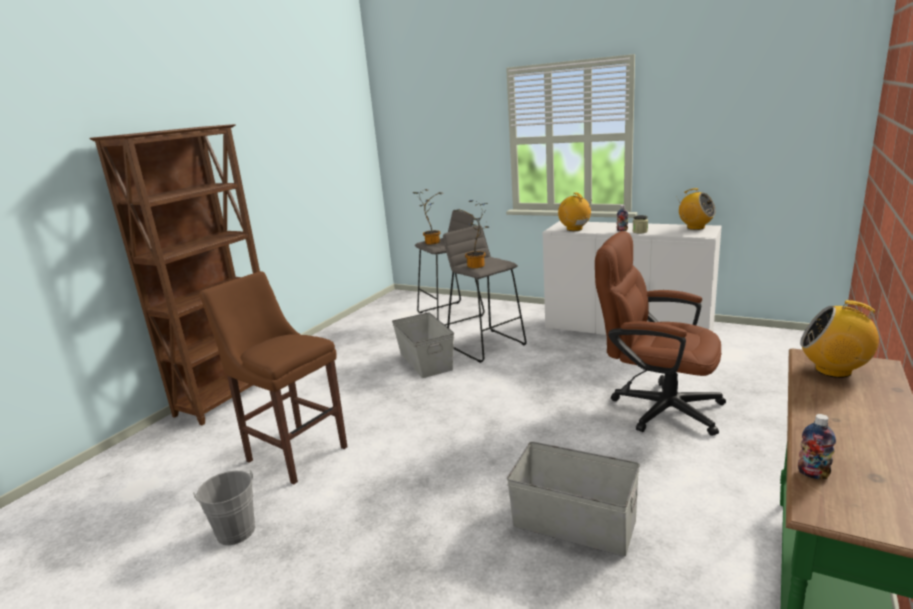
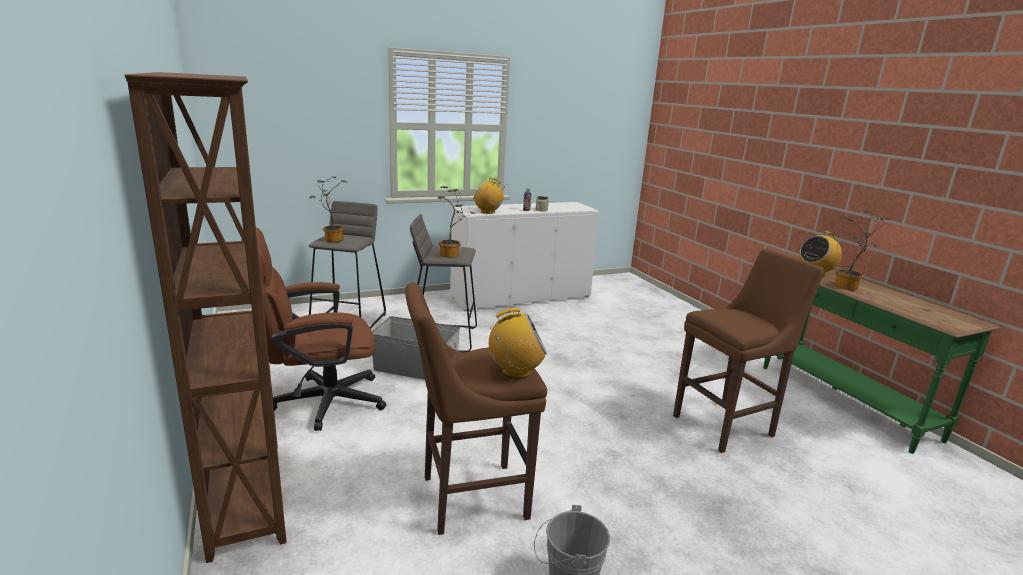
camera: 55 degrees left, 0 degrees up
grey storage box [507,441,640,556] -> brown stool [673,249,824,453]
brown office chair [595,231,726,436] -> brown office chair moved to [241,227,386,431]
radio [677,188,716,230] -> radio moved to [489,308,547,379]
bottle [798,414,836,479] -> none
none -> potted plant [835,211,886,290]

